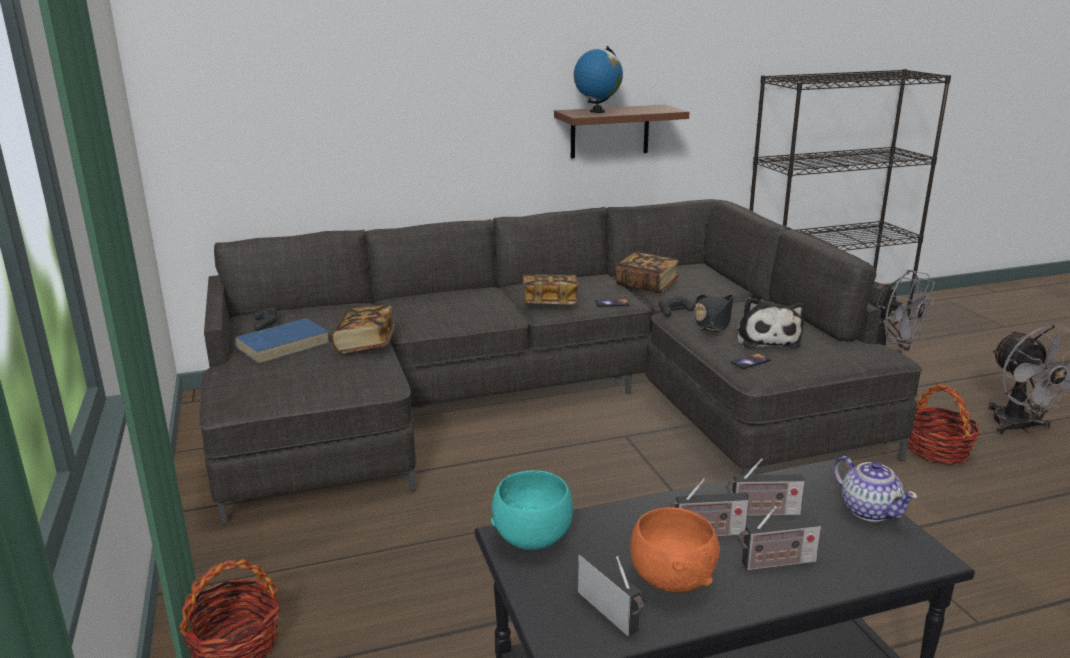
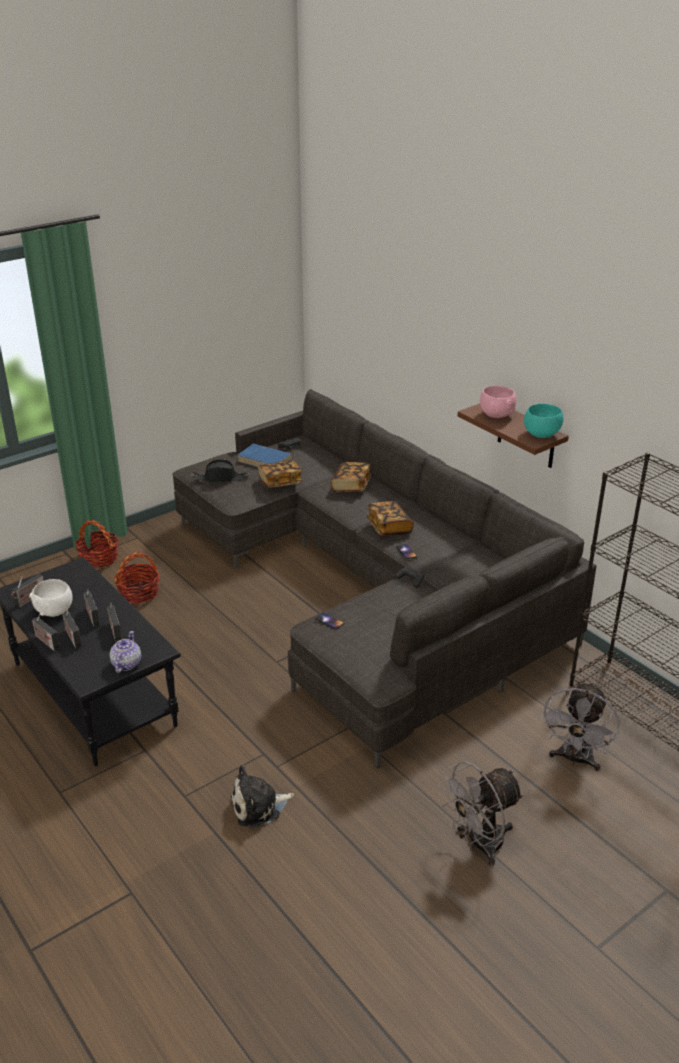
camera: 70 degrees right, 10 degrees up
turquoise bowl [491,470,573,550] -> turquoise bowl moved to [524,403,563,438]
globe [574,46,623,113] -> pink bowl [480,386,517,418]
book [615,252,679,293] -> book moved to [331,462,371,492]
orange bowl [630,507,720,593] -> white bowl [29,579,73,617]
black hat [694,294,734,332] -> black hat moved to [191,459,249,483]
plush toy [737,297,805,348] -> plush toy moved to [231,765,294,828]
teapot [833,456,918,522] -> teapot turned 150 degrees clockwise [109,631,141,673]
basket [907,384,980,465] -> basket moved to [114,552,160,604]
none -> radio [32,614,60,651]

